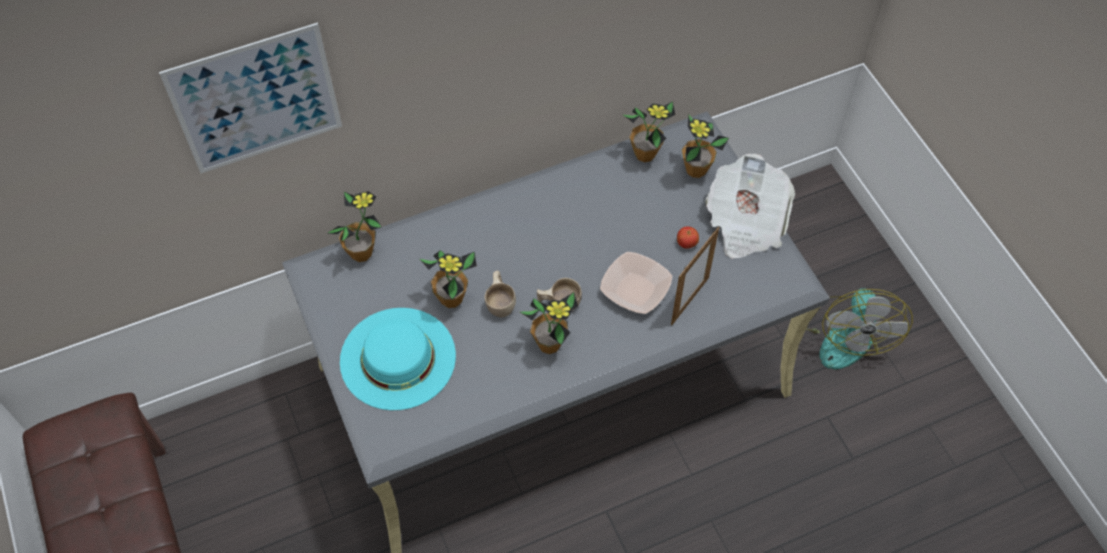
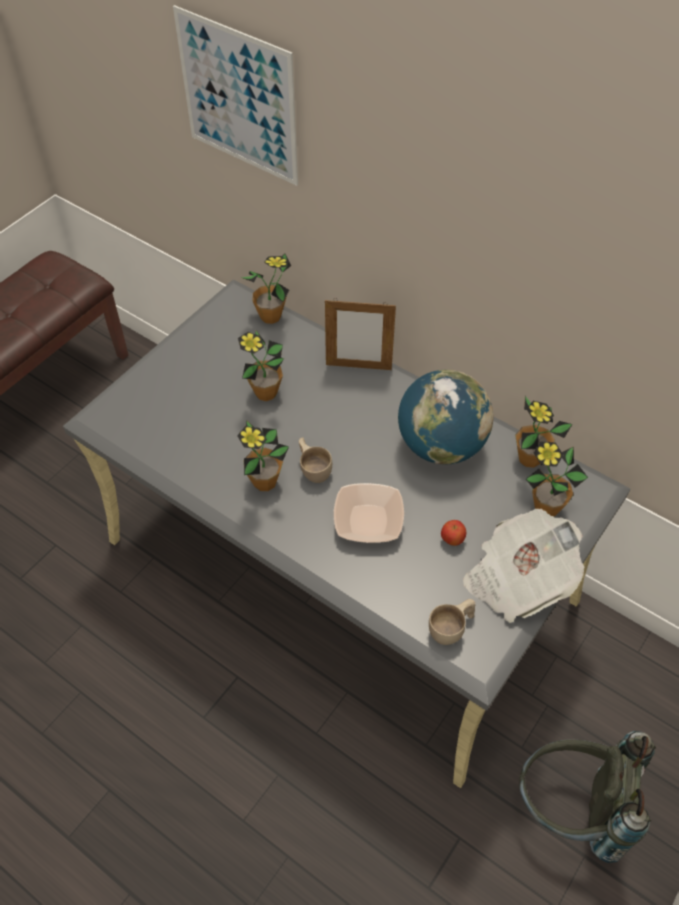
camera: 60 degrees right, 5 degrees down
turquoise hat [340,308,456,410] -> none
beige cup [485,271,516,317] -> beige cup moved to [429,599,475,645]
picture frame [671,227,719,326] -> picture frame moved to [325,298,396,370]
fan [806,288,913,370] -> grey backpack [519,731,656,863]
none -> globe [398,370,493,464]

